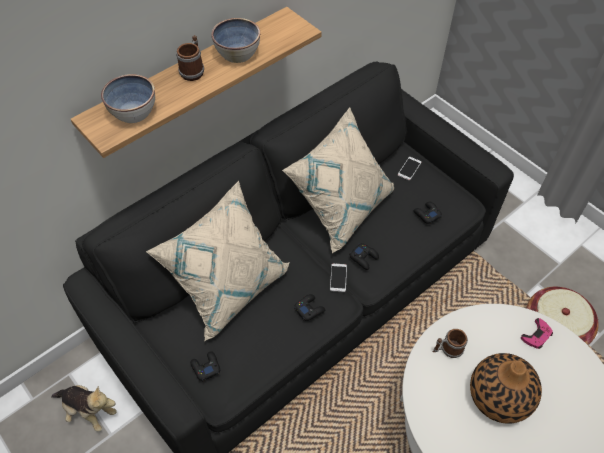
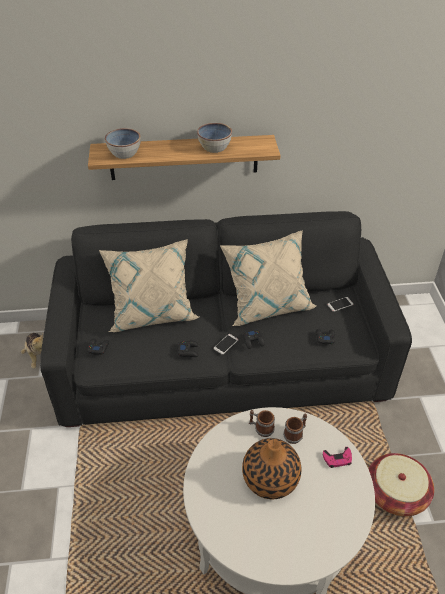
camera: 35 degrees right, 10 degrees down
mug [176,35,204,81] -> mug moved to [283,414,307,444]

